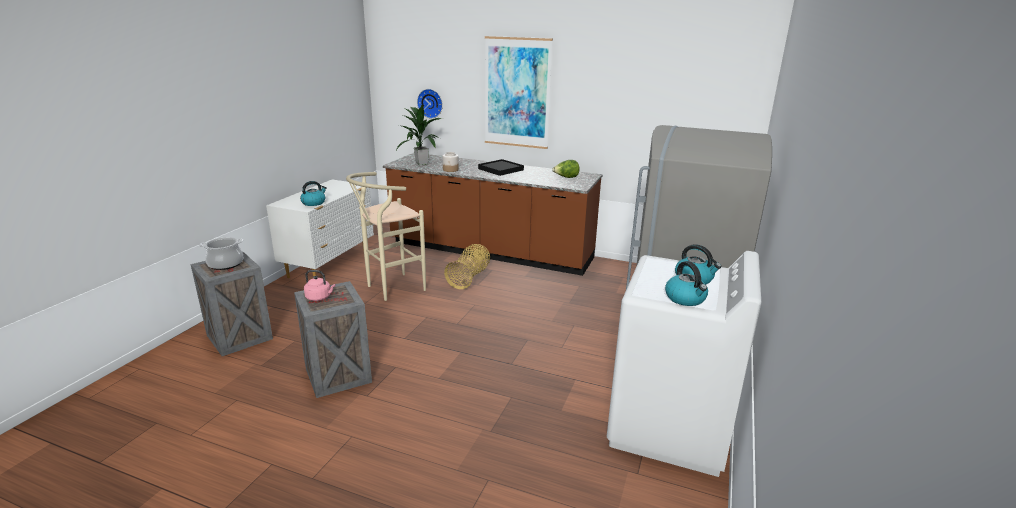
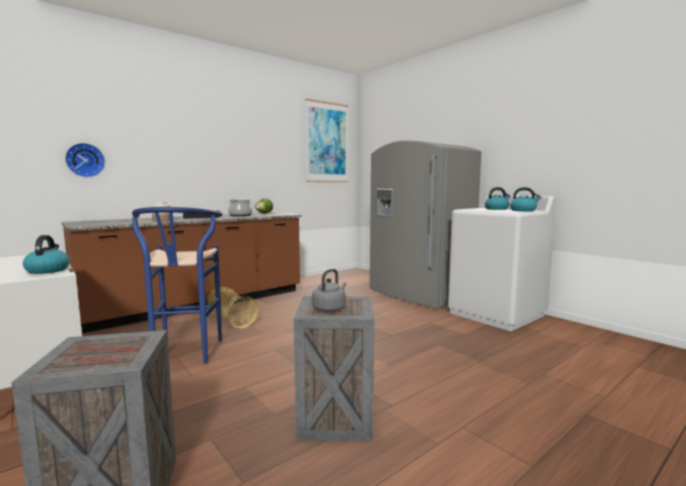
camera: 60 degrees left, 15 degrees down
cooking pot [199,237,243,270] -> cooking pot moved to [228,199,252,216]
pink kettle [304,270,336,301] -> grey kettle [312,269,347,312]
beige stool [346,172,426,301] -> blue stool [132,207,222,364]
potted plant [395,105,443,165] -> none
picture [485,36,553,149] -> picture moved to [305,98,348,182]

